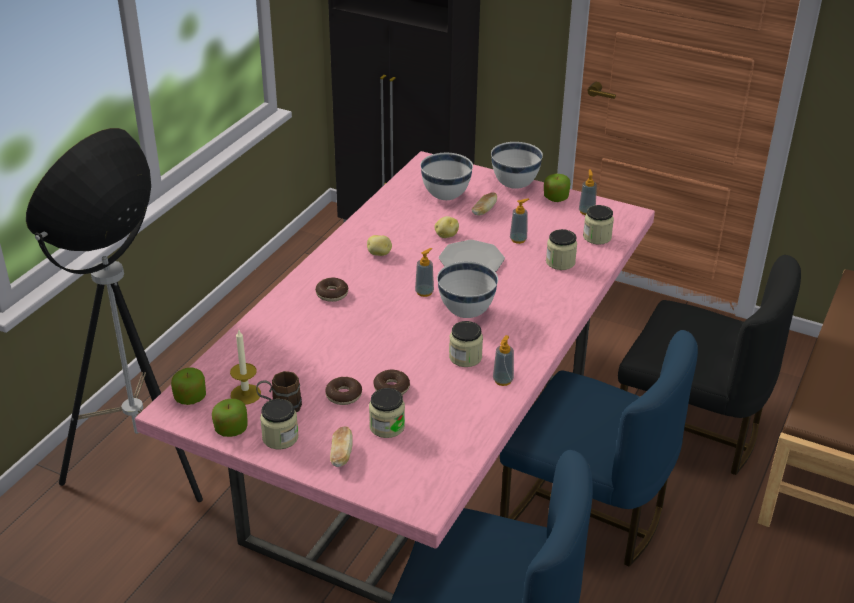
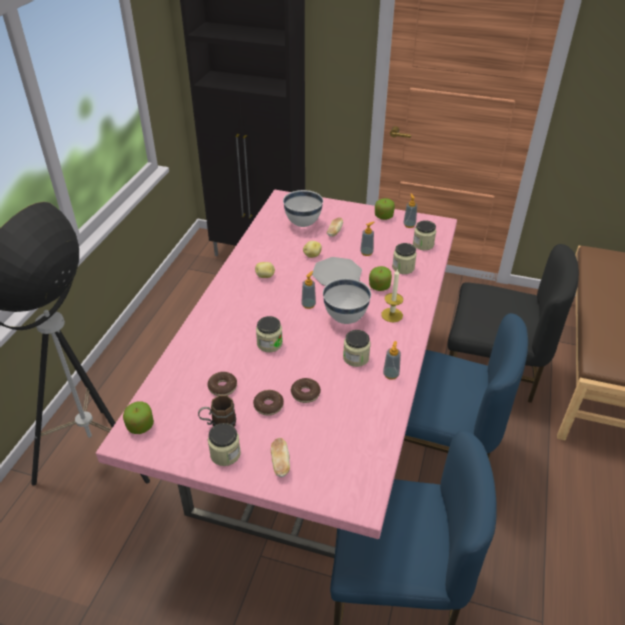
camera: 10 degrees left, 5 degrees up
apple [212,399,247,437] -> apple moved to [369,266,392,291]
candle [230,330,261,405] -> candle moved to [381,268,403,322]
donut [315,278,348,302] -> donut moved to [207,372,237,396]
jar [369,388,405,438] -> jar moved to [256,316,283,352]
white bowl [491,142,543,189] -> none

